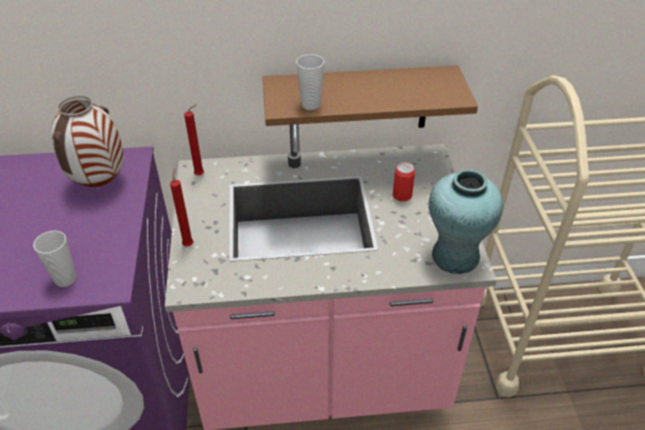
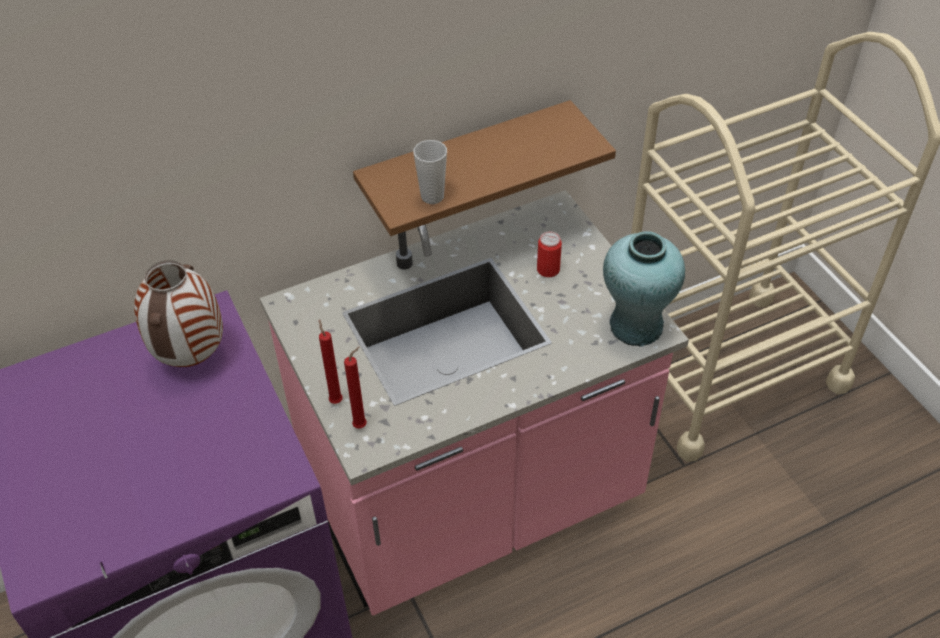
camera: 20 degrees left, 5 degrees up
cup [33,230,76,287] -> none
red candle [184,104,204,176] -> red candle moved to [344,346,367,429]

